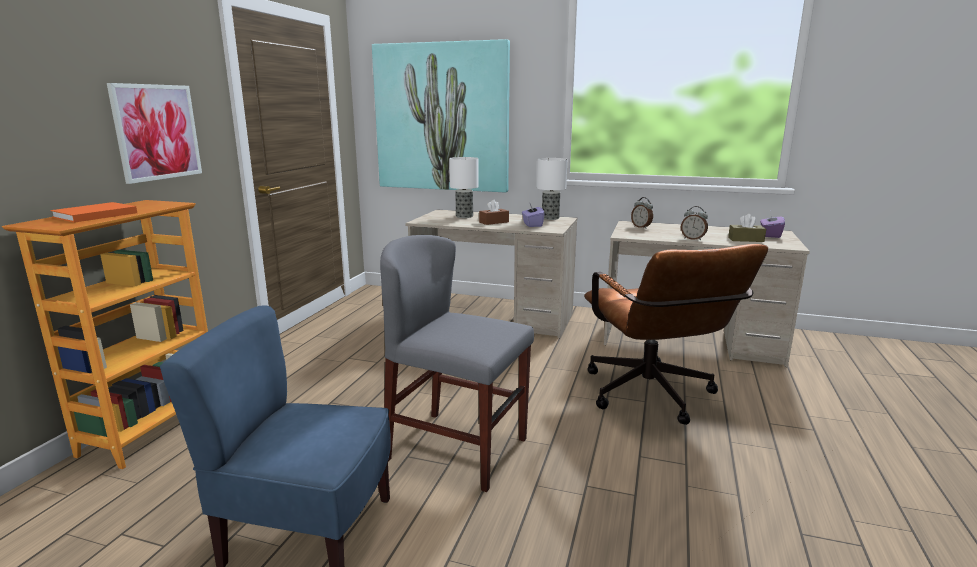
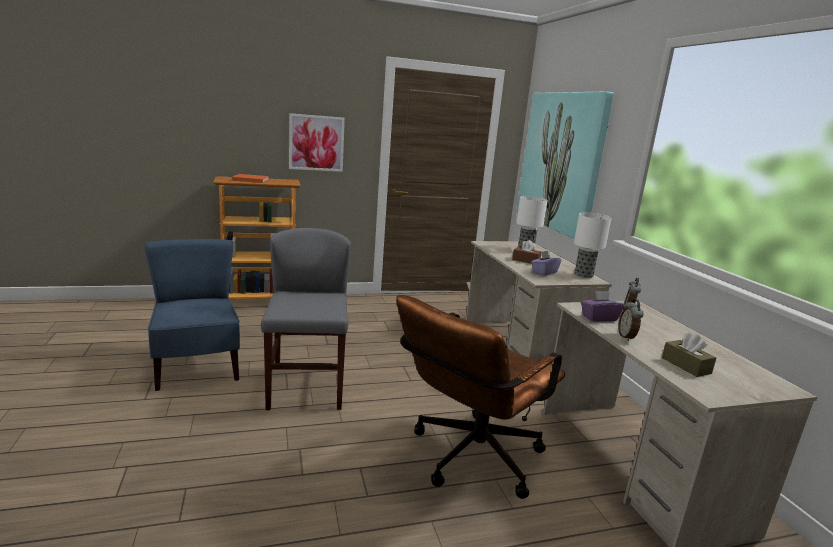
camera: 55 degrees right, 0 degrees up
purple tissue box [760,212,785,238] -> purple tissue box moved to [581,291,624,322]

